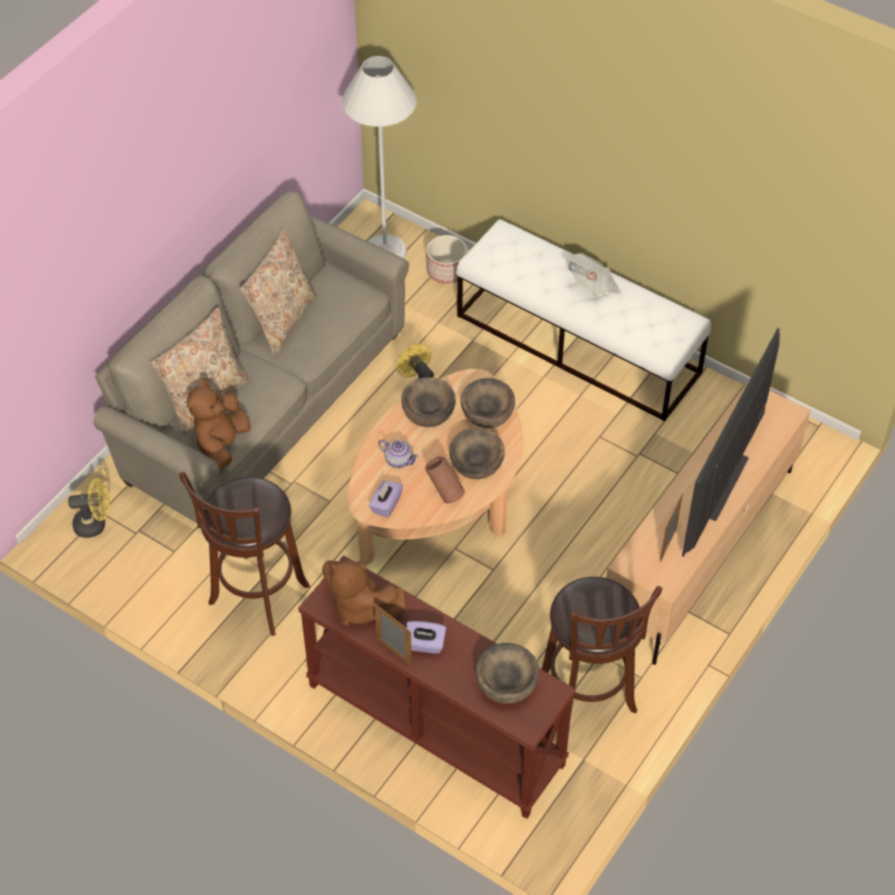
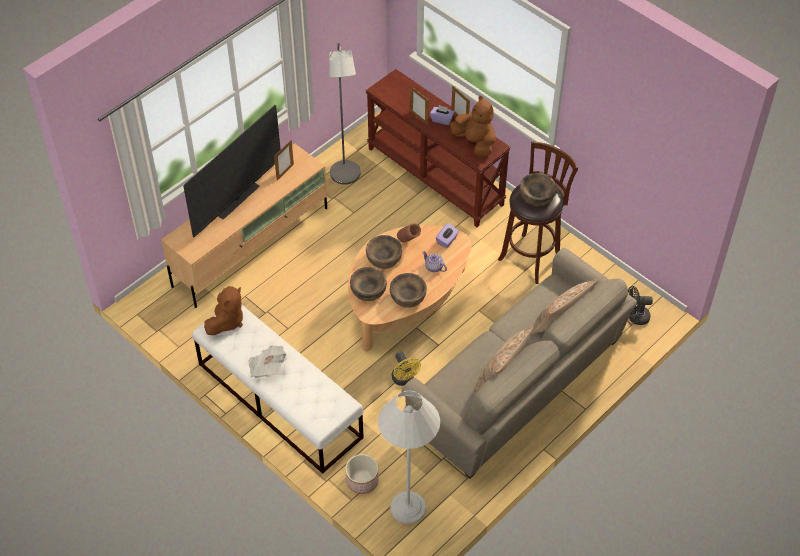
camera: 170 degrees left, 0 degrees up
yellow fan [68,478,110,538] -> black fan [628,286,653,325]
brown plush toy [187,380,251,470] -> brown plush toy moved to [204,286,243,335]
brown bowl [476,643,539,704] -> brown bowl moved to [520,173,556,206]
brown stool [542,577,662,713] -> grey floor lamp [329,43,360,185]
none -> picture frame [410,86,429,125]

